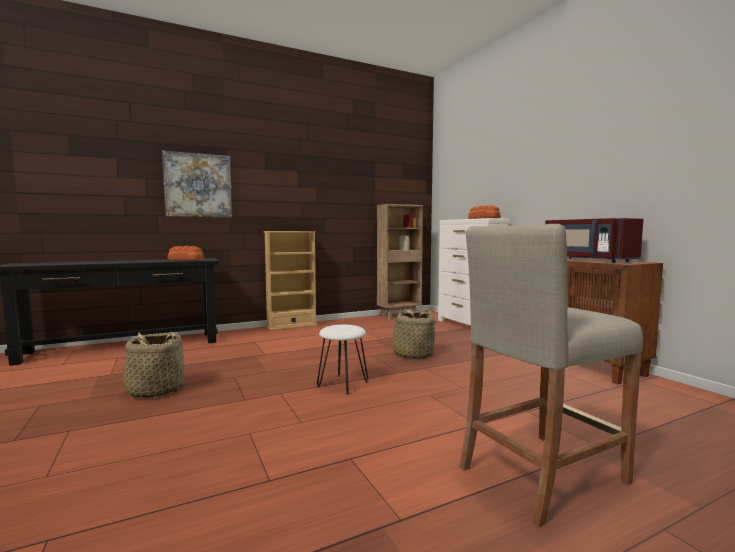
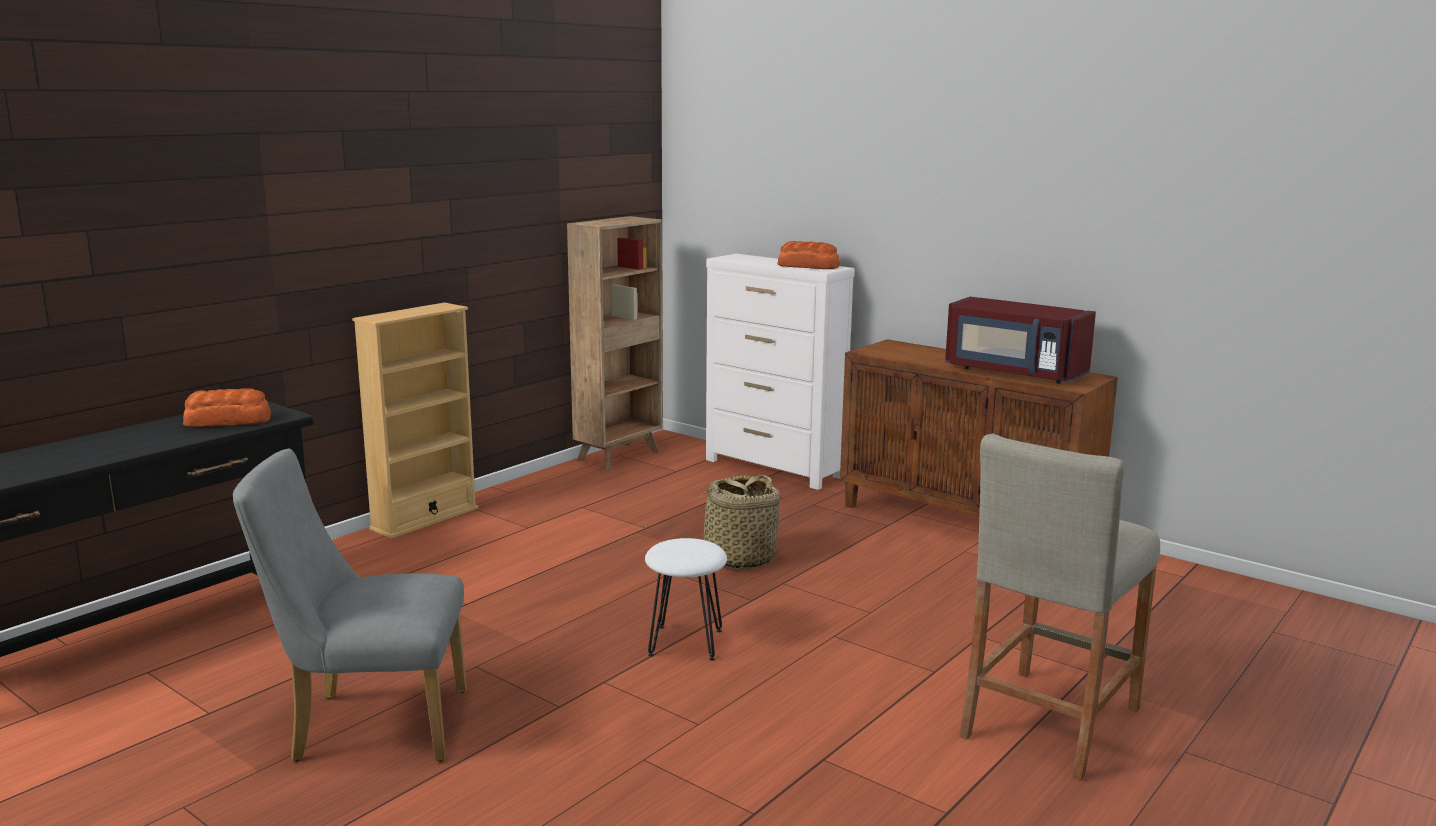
camera: 25 degrees left, 10 degrees up
basket [123,332,185,398] -> grey chair [233,449,467,762]
picture [162,150,232,217] -> none

